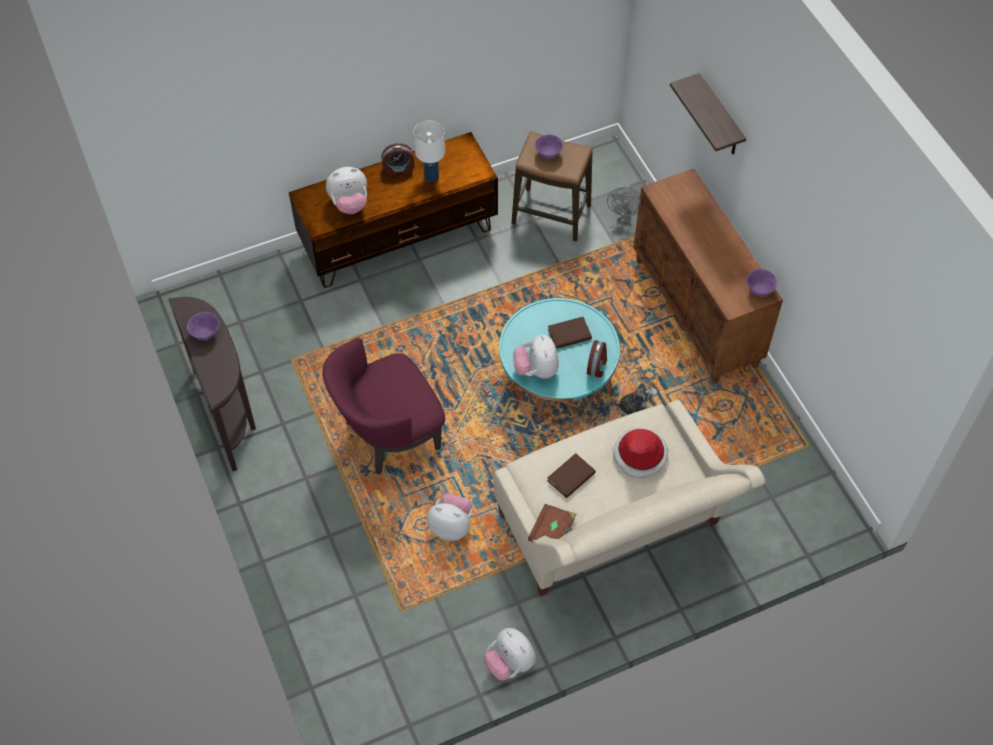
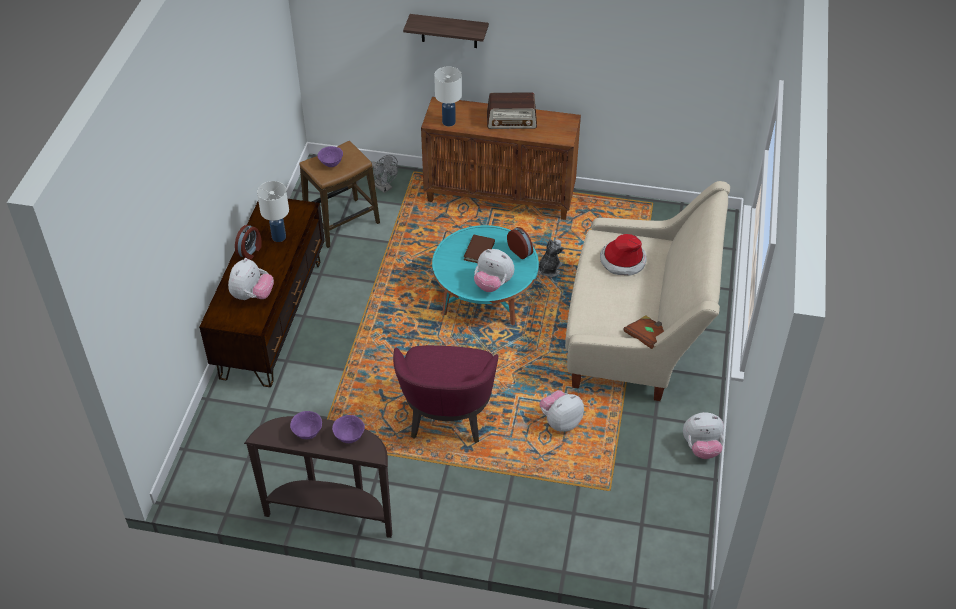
camera: 55 degrees left, 10 degrees down
brown book [547,453,596,498] -> none
purple bowl [746,269,777,296] -> purple bowl moved to [332,415,365,443]
none -> white table lamp [434,66,462,126]
none -> radio [487,93,537,129]

